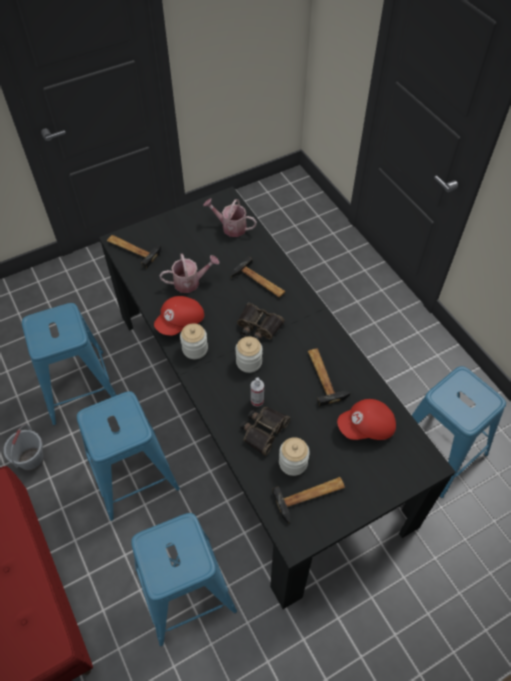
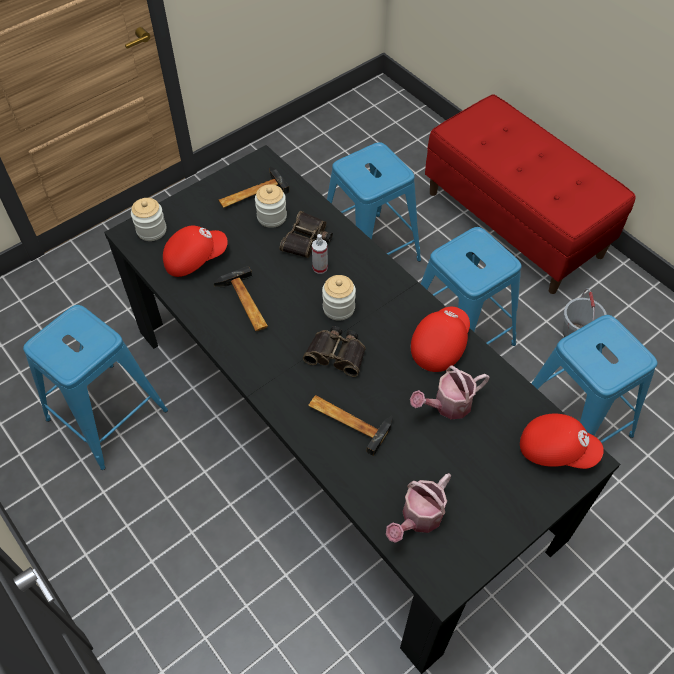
camera: 170 degrees right, 0 degrees up
hammer [107,235,161,269] -> red cap [520,414,604,469]
jar [180,323,208,359] -> jar moved to [131,198,166,241]
watering can [203,199,257,237] -> watering can turned 120 degrees clockwise [386,473,451,543]

